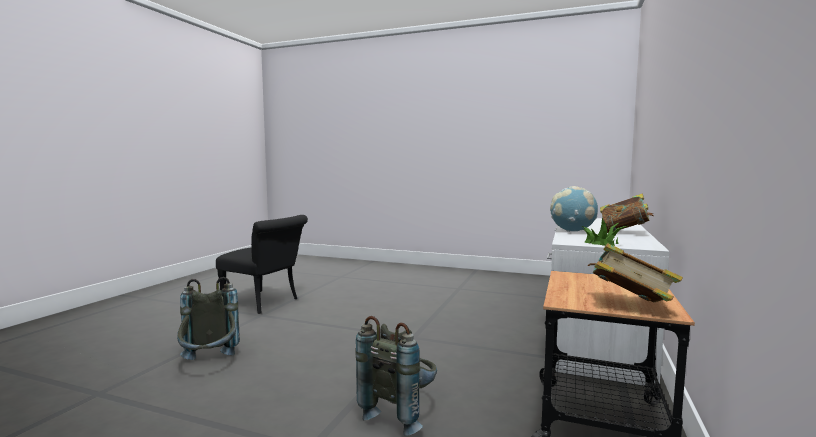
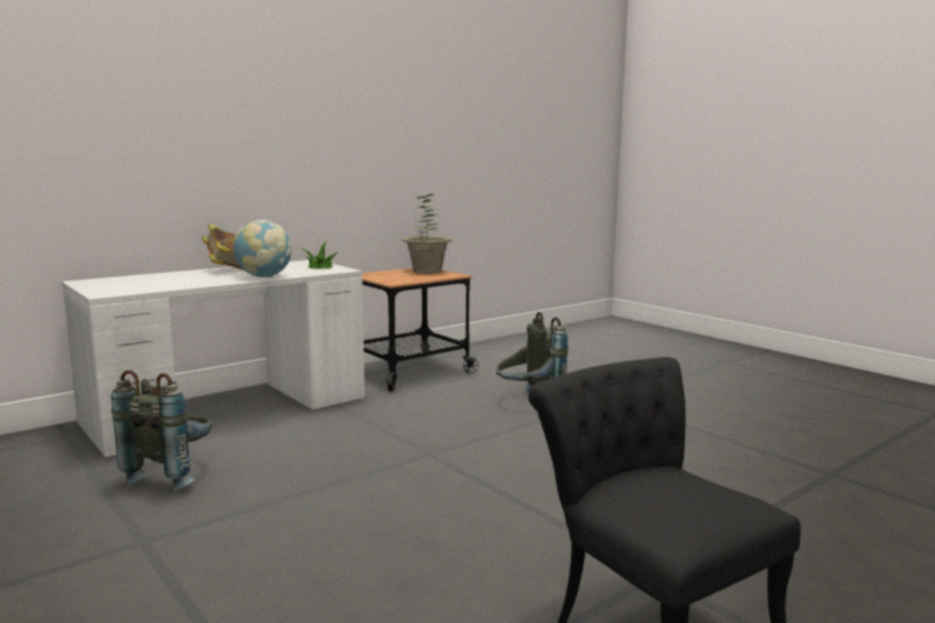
camera: 150 degrees left, 5 degrees up
grey backpack [177,277,240,360] -> grey backpack moved to [111,370,212,491]
book [588,243,683,303] -> potted plant [403,194,452,274]

